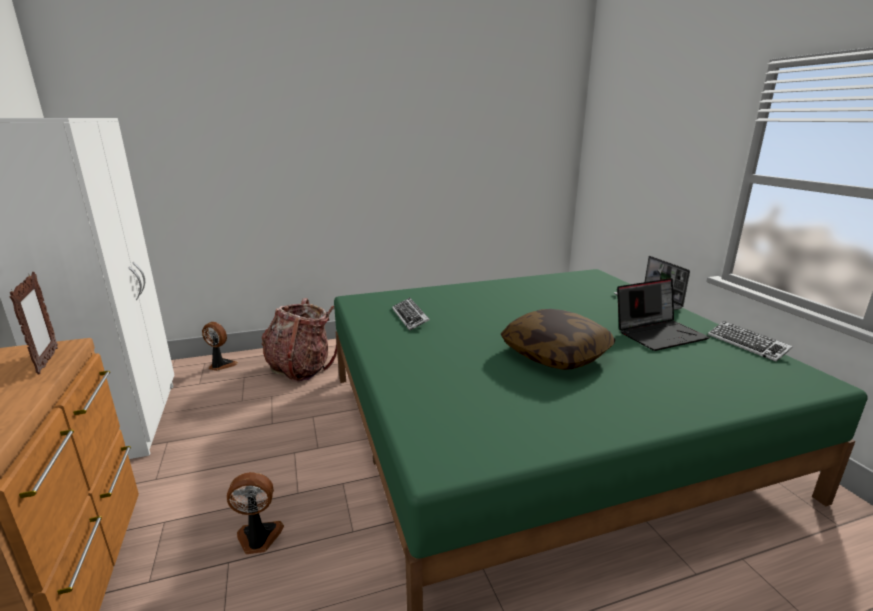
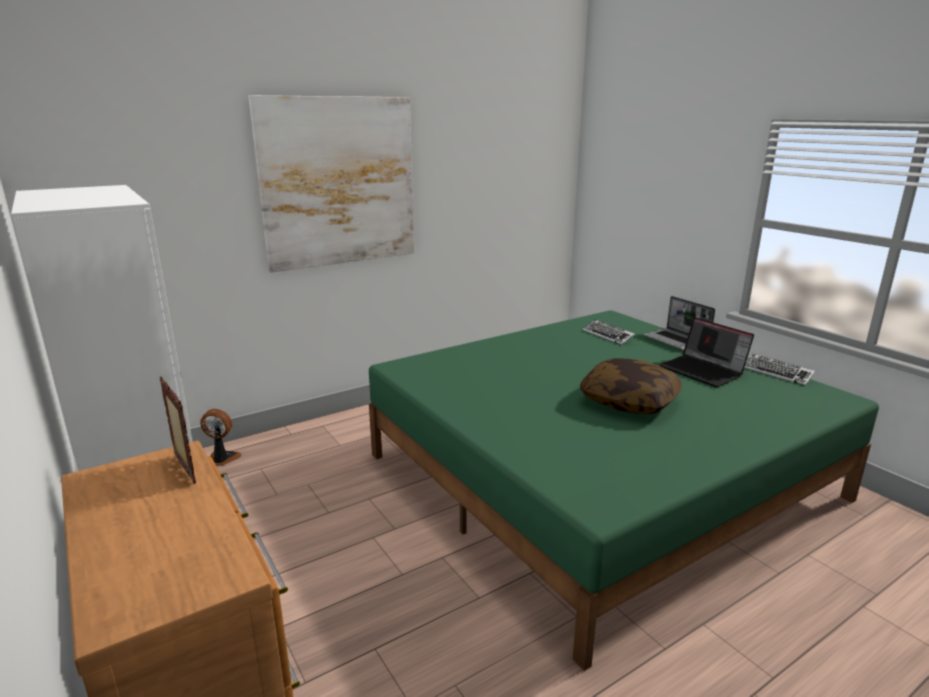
camera: 15 degrees left, 0 degrees up
fan [227,472,284,554] -> none
backpack [261,298,337,382] -> none
keyboard [392,298,430,331] -> keyboard moved to [583,319,635,345]
laptop [617,278,710,351] -> laptop turned 90 degrees clockwise [659,317,754,387]
none -> picture [248,95,414,272]

